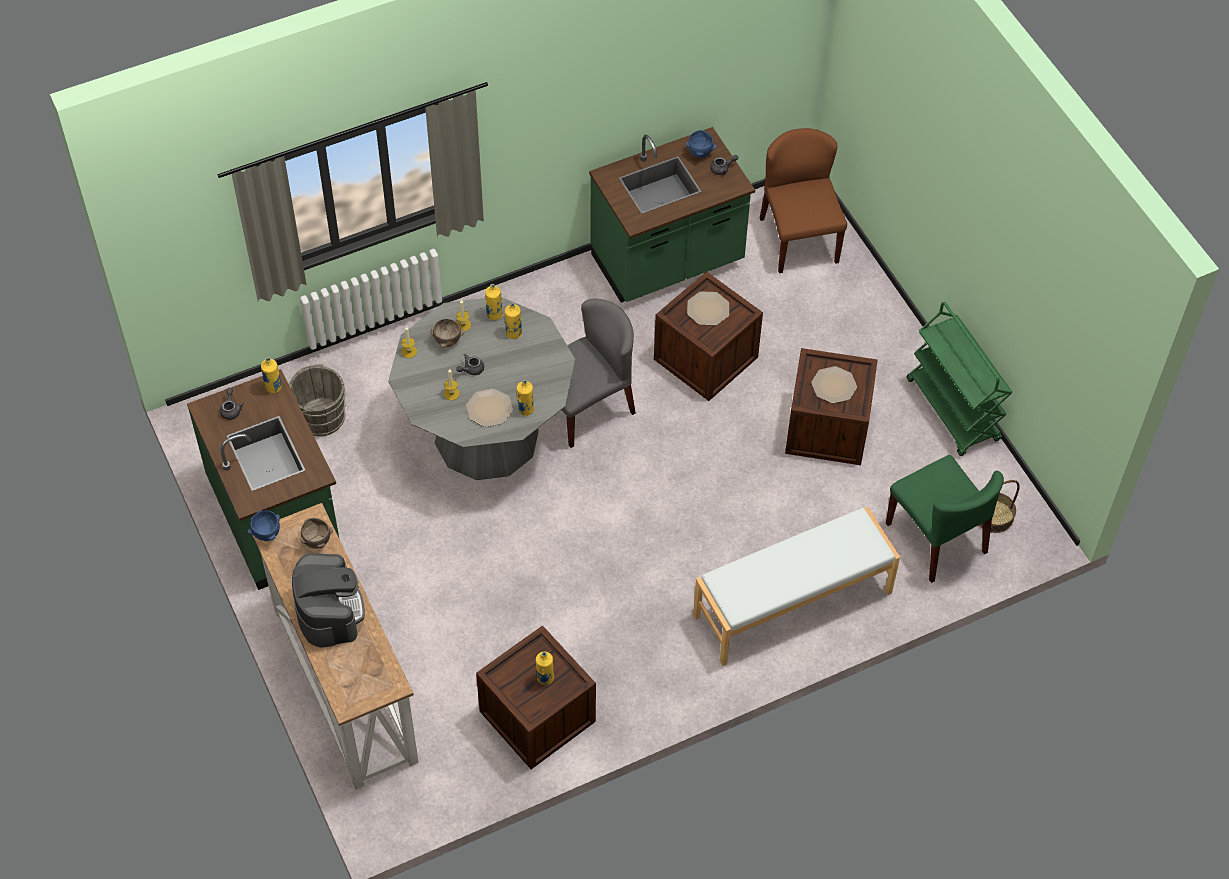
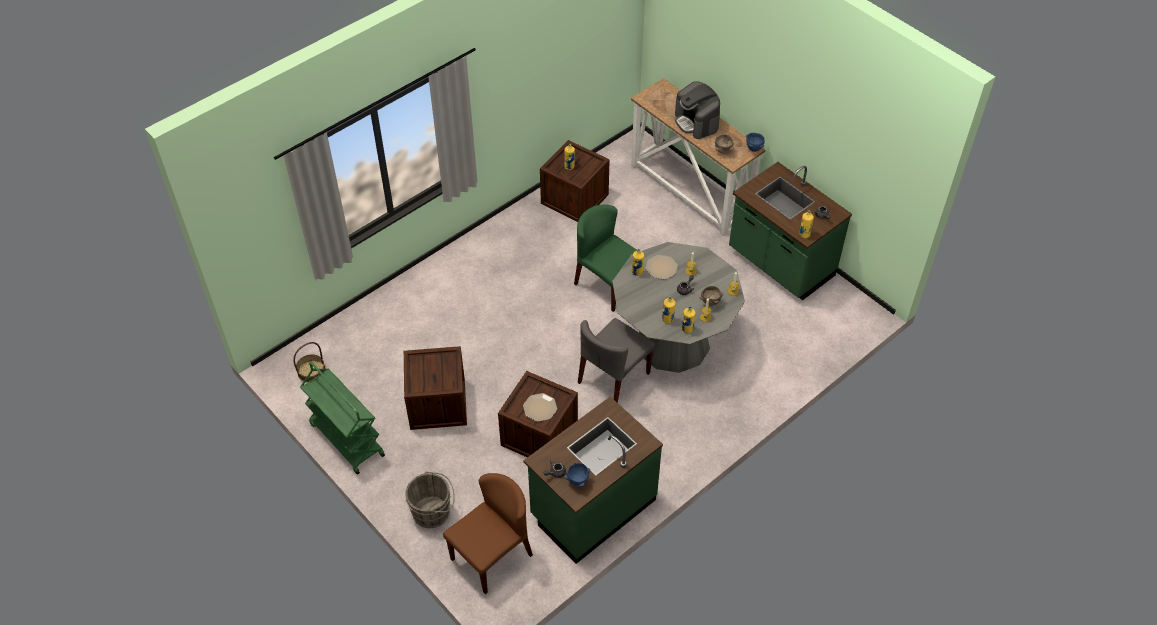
camera: 165 degrees right, 5 degrees down
grey bucket [289,364,346,436] -> grey bucket moved to [405,472,455,528]
white bench [693,507,900,666] -> none
brown chair [760,128,847,273] -> brown chair turned 105 degrees counterclockwise [443,473,533,594]
plate [812,366,857,403] -> none
green chair [886,455,1004,583] -> green chair moved to [574,204,637,312]

